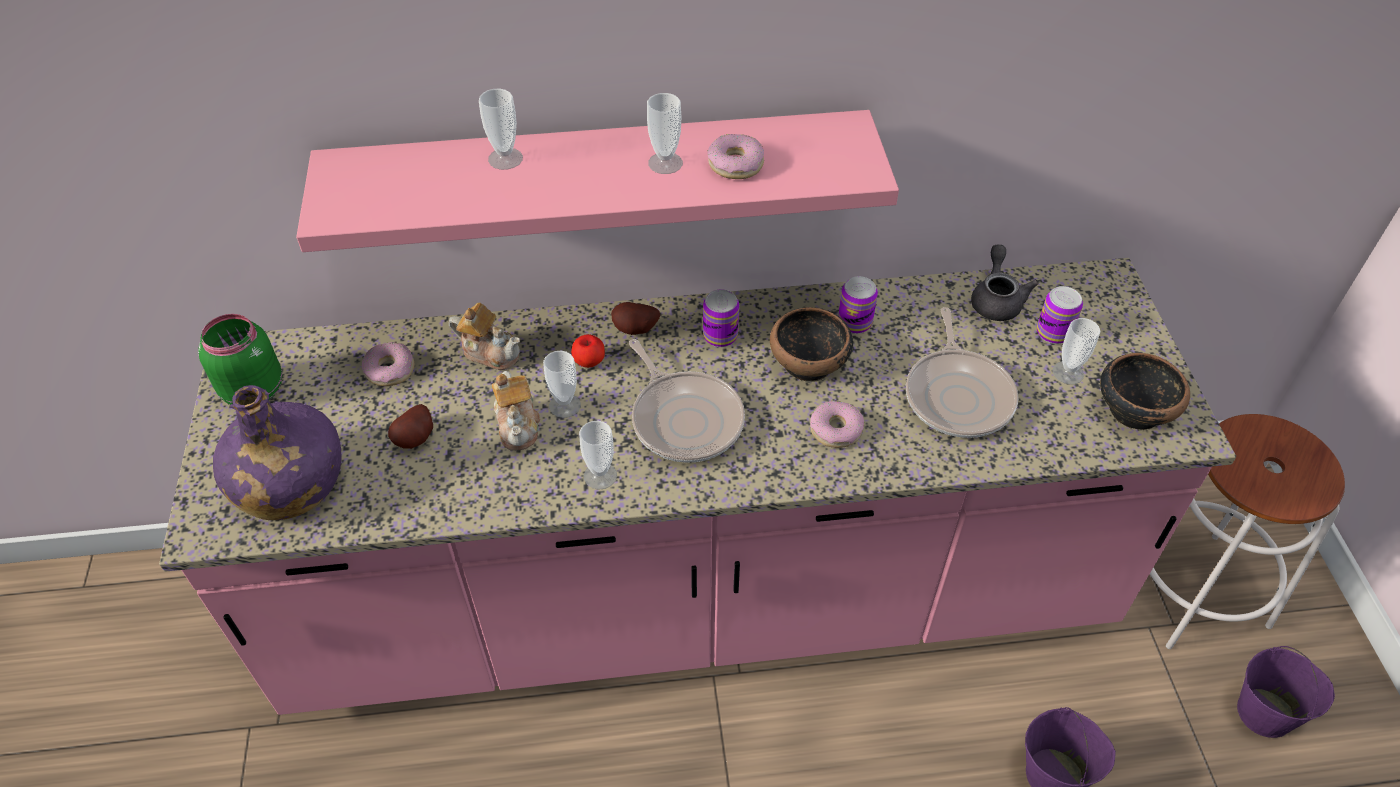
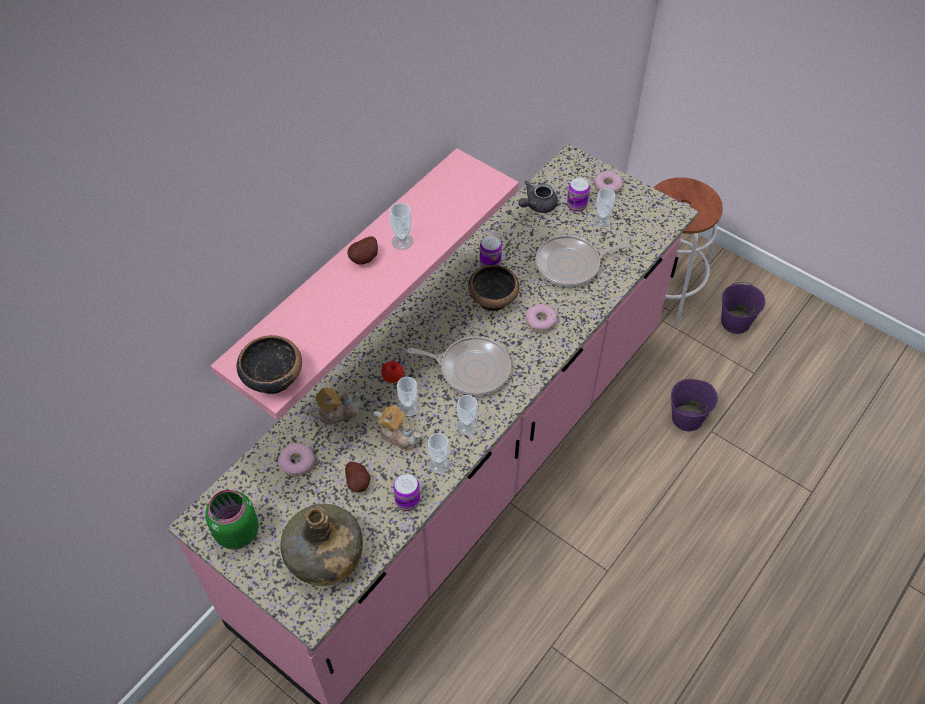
camera: 45 degrees left, 5 degrees up
purple bottle [213,385,342,520] -> green bottle [280,504,363,586]
cup [479,89,523,170] -> cup moved to [428,433,450,473]
potato [611,302,660,335] -> potato moved to [347,236,378,265]
can [703,289,739,347] -> can moved to [393,474,420,511]
donut [707,134,764,179] -> donut moved to [594,171,623,194]
frying pan [906,307,1019,438] -> frying pan turned 120 degrees clockwise [535,235,630,287]
grey teapot [971,245,1039,321] -> grey teapot turned 90 degrees counterclockwise [518,181,558,213]
bowl [1100,353,1190,430] -> bowl moved to [237,335,302,394]

